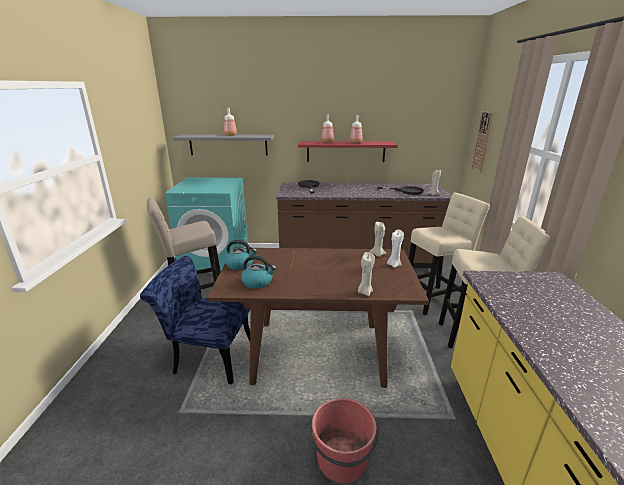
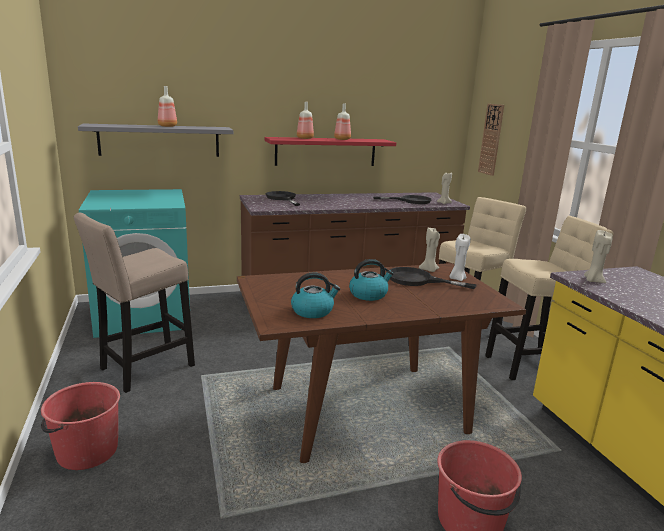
camera: 20 degrees left, 5 degrees down
blue chair [140,256,250,385] -> none
kettle [225,240,257,270] -> kettle moved to [349,259,394,301]
beige candle [358,252,375,296] -> beige candle moved to [584,230,613,283]
none -> red bucket [41,382,120,470]
none -> black frying pan [390,267,477,289]

